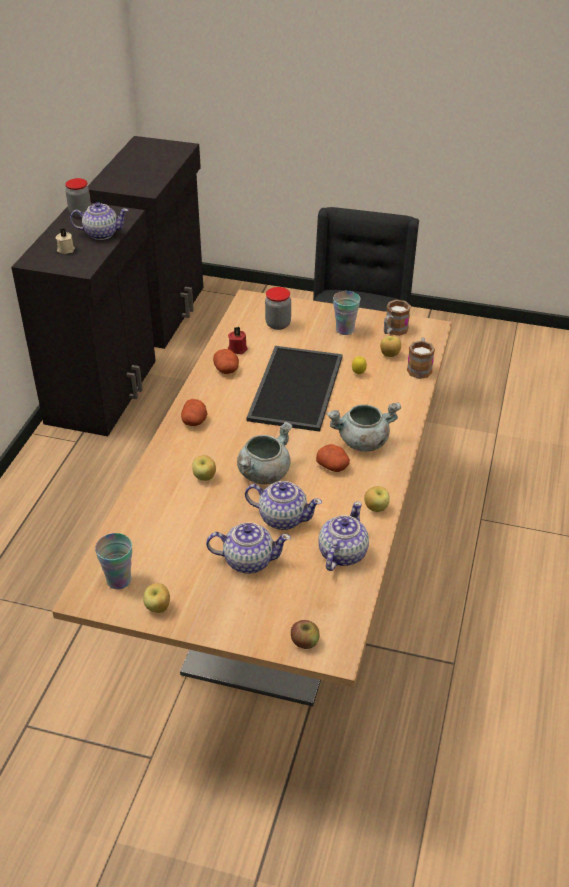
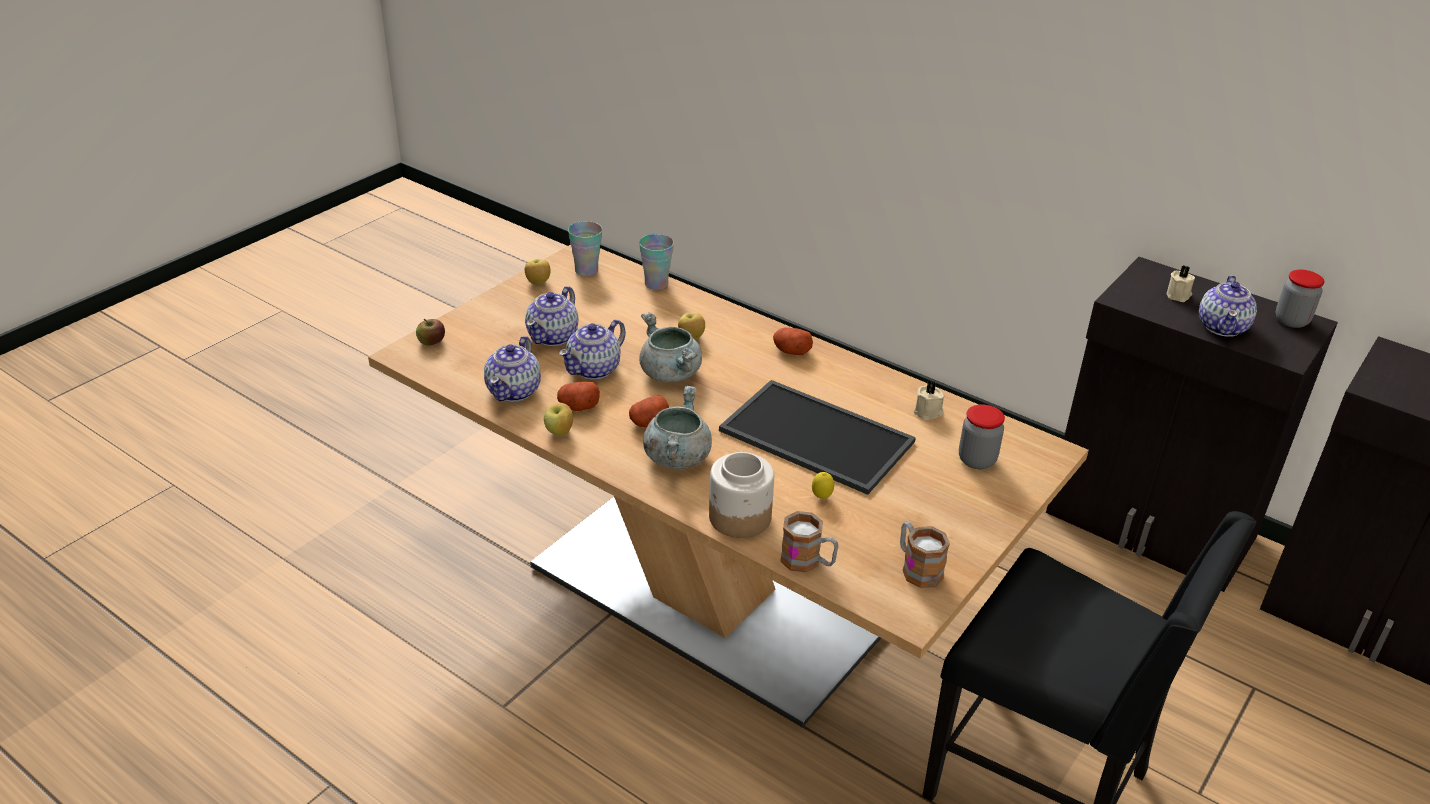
camera: 110 degrees right, 5 degrees down
potato [213,349,239,374] -> potato moved to [557,382,600,411]
red candle [228,327,248,354] -> beige candle [914,381,944,420]
teapot [318,501,369,571] -> teapot turned 60 degrees clockwise [484,336,541,402]
cup [333,291,360,335] -> cup moved to [639,234,674,290]
apple [380,336,401,357] -> none
none -> jar [709,452,774,538]

